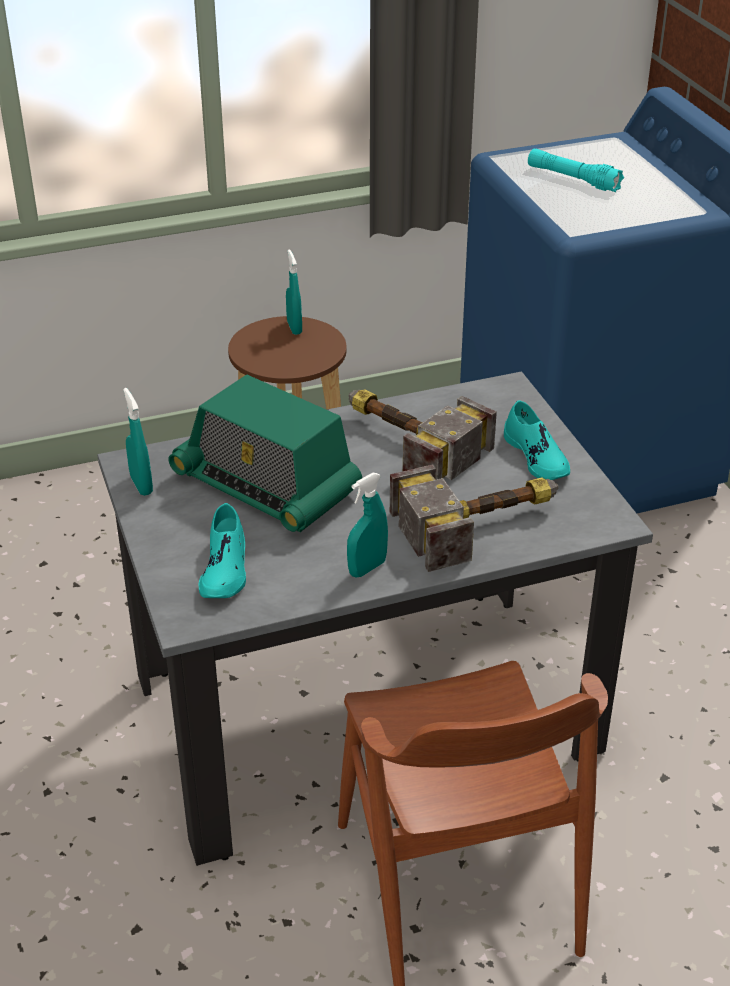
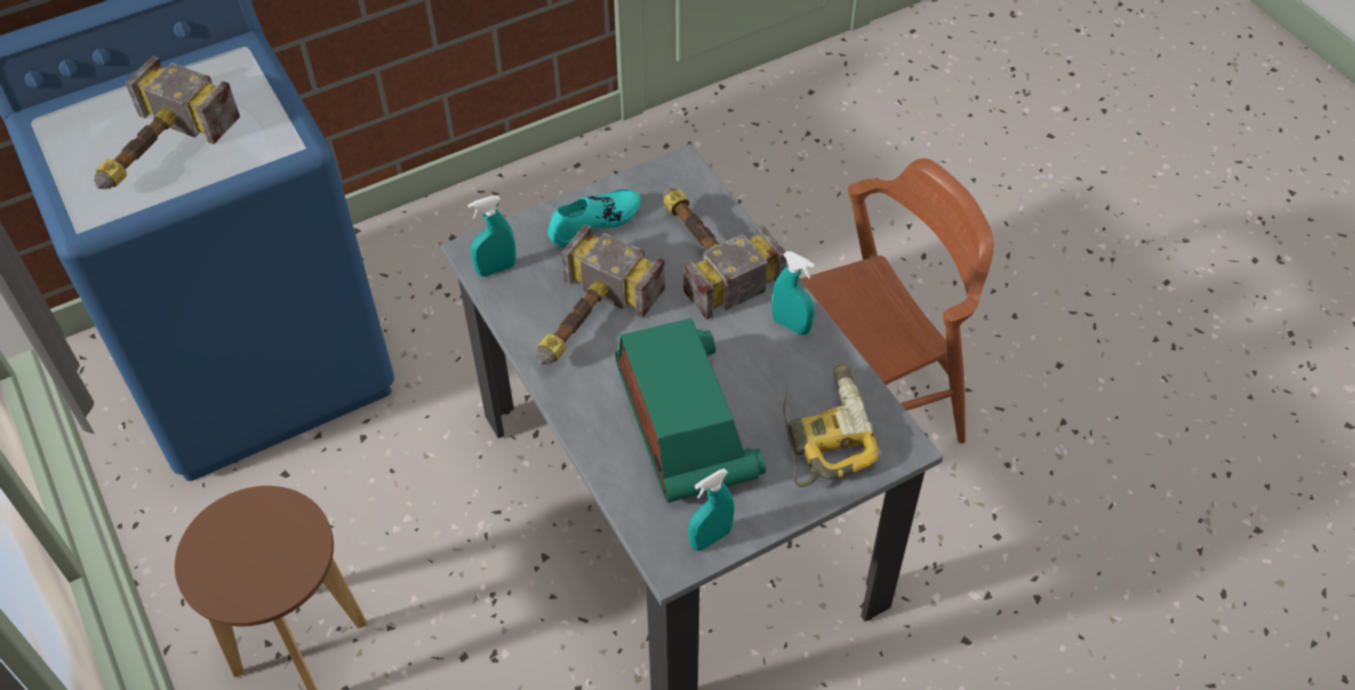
camera: 100 degrees left, 15 degrees up
radio [168,375,362,532] -> radio turned 45 degrees counterclockwise [615,318,766,503]
turquoise shoe [199,503,246,598] -> power drill [783,363,878,487]
turquoise spray bottle [286,249,302,335] -> turquoise spray bottle moved to [468,196,516,277]
turquoise flashlight [528,149,624,192] -> hammer [94,56,240,190]

